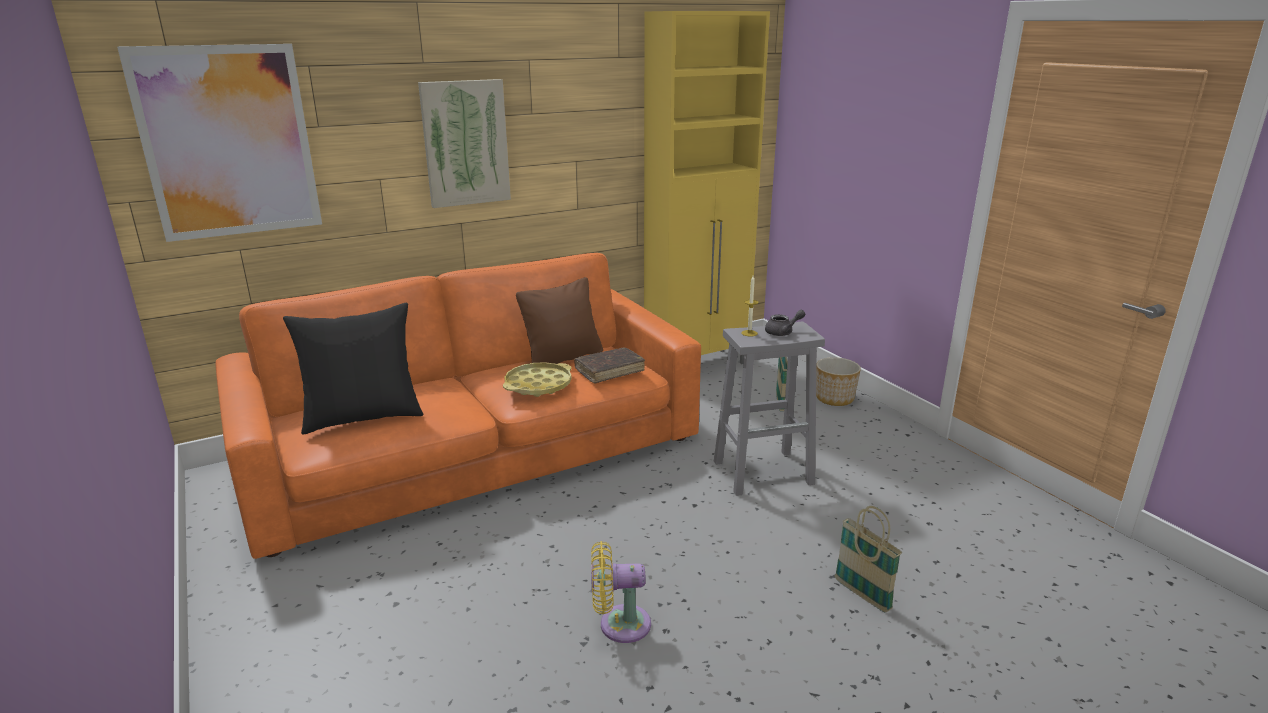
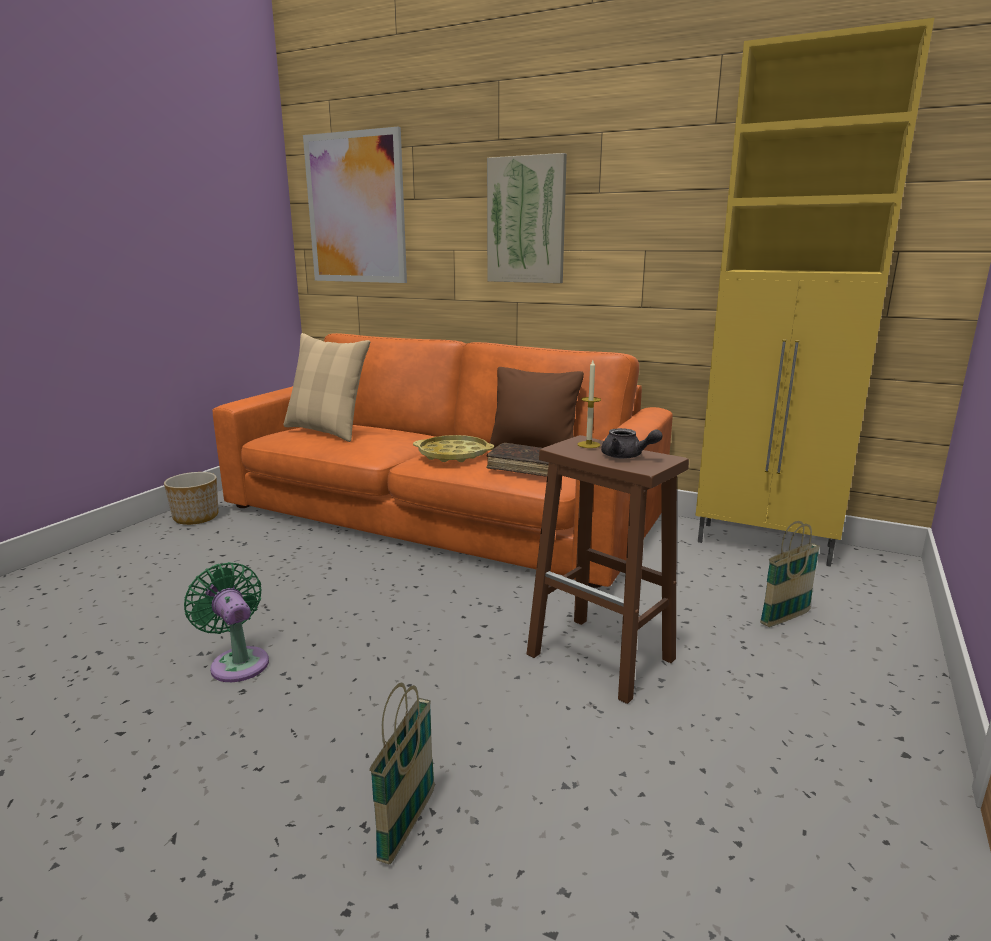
camera: 55 degrees right, 5 degrees down
black pillow [283,303,423,434] -> beige pillow [284,333,370,442]
yellow fan [591,541,651,643] -> green fan [184,562,269,682]
grey stool [714,322,825,496] -> brown stool [527,435,689,704]
planter [816,357,861,406] -> planter moved to [164,472,218,525]

